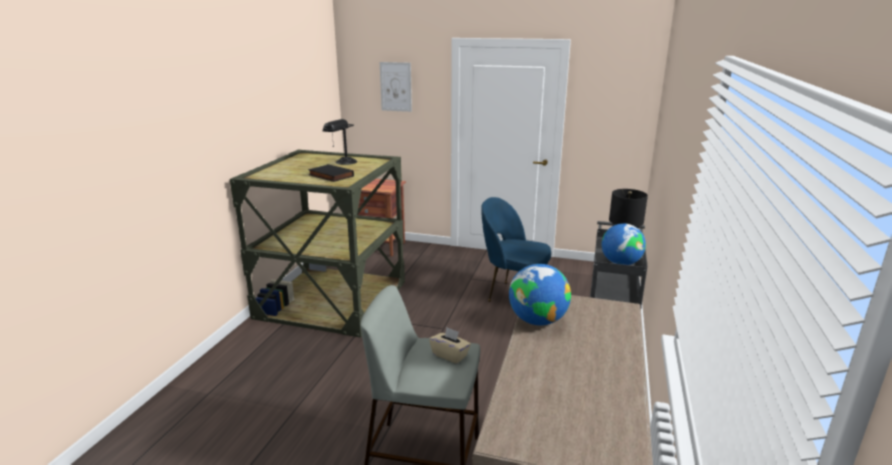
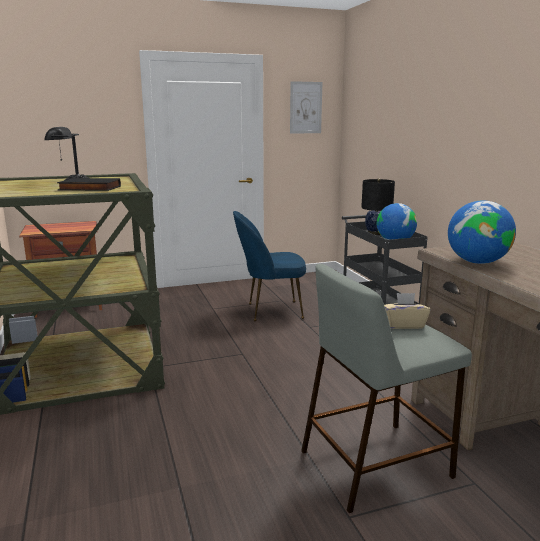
camera: 35 degrees left, 5 degrees down
picture [380,62,412,112] -> picture moved to [290,81,323,134]

